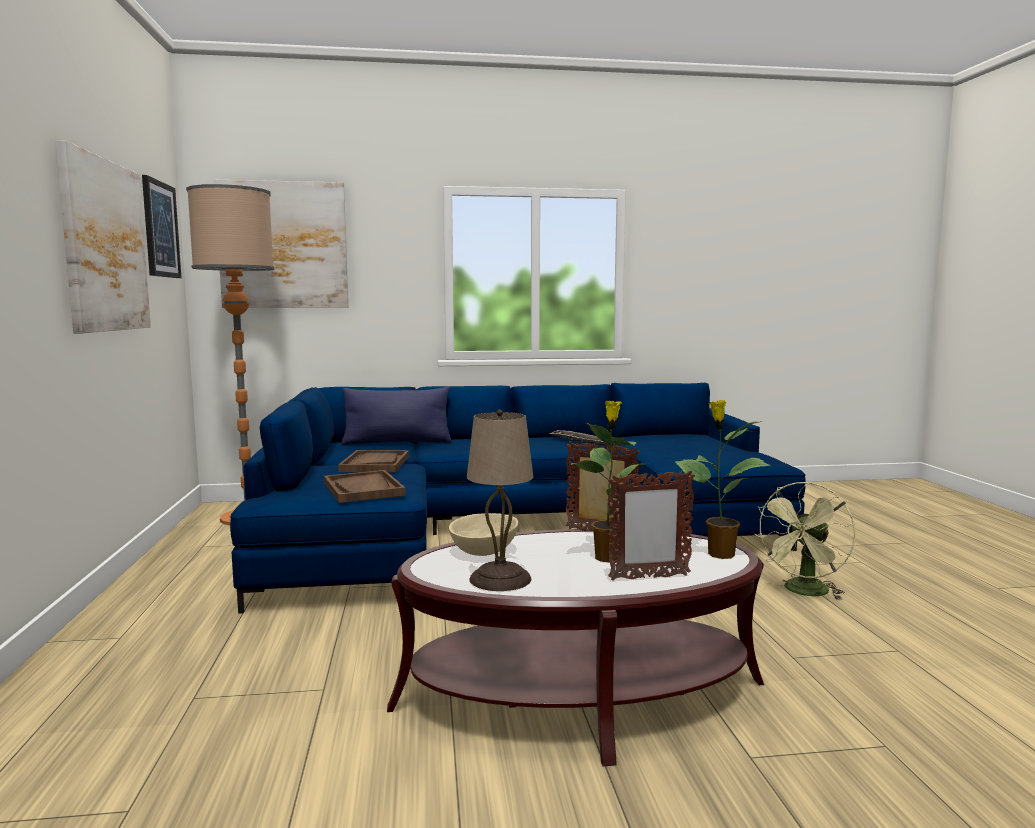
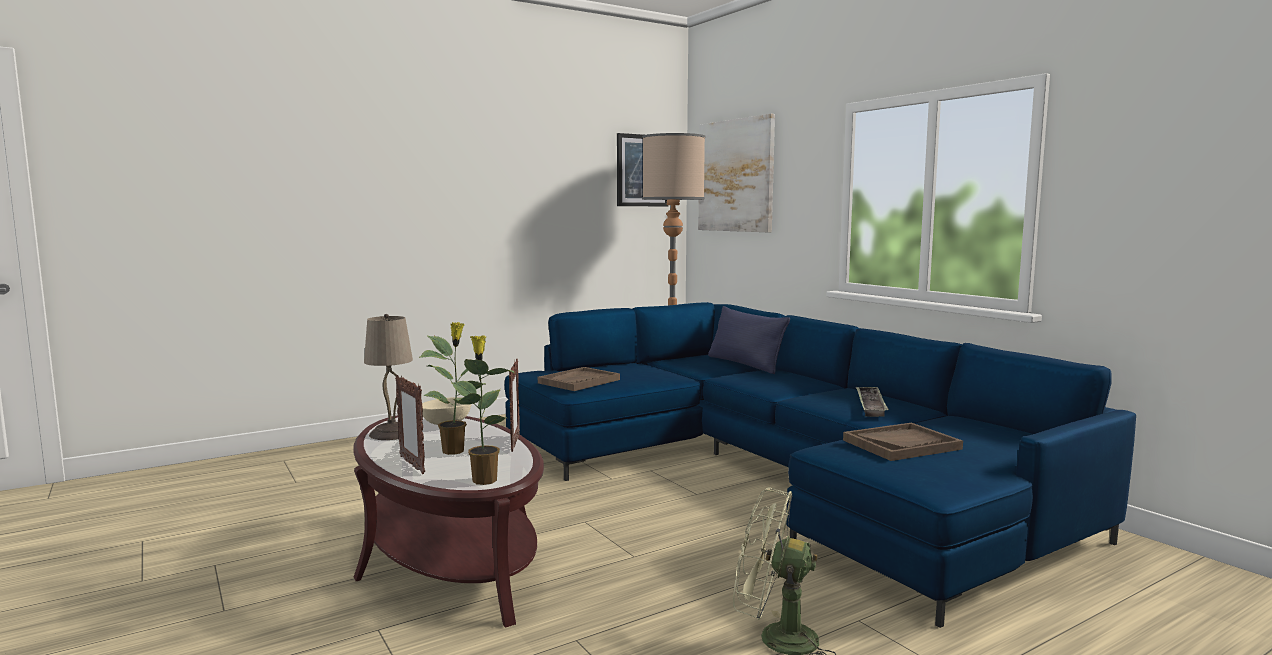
camera: 65 degrees right, 0 degrees up
picture [55,140,151,333] -> none
brown tray [338,450,409,473] -> brown tray moved to [843,423,963,461]

